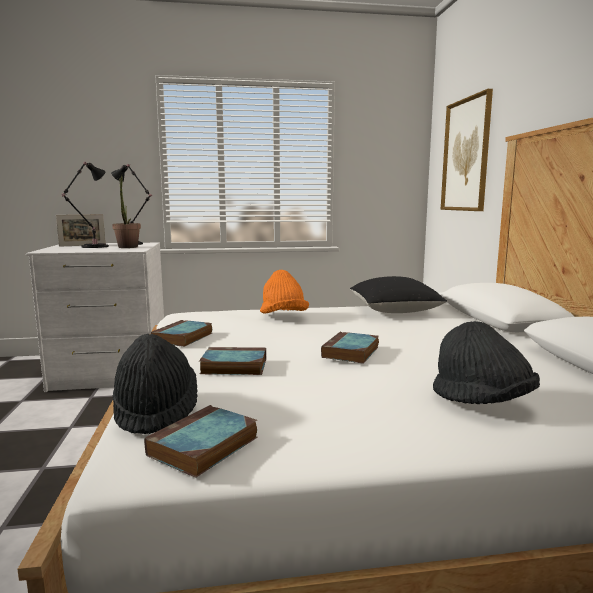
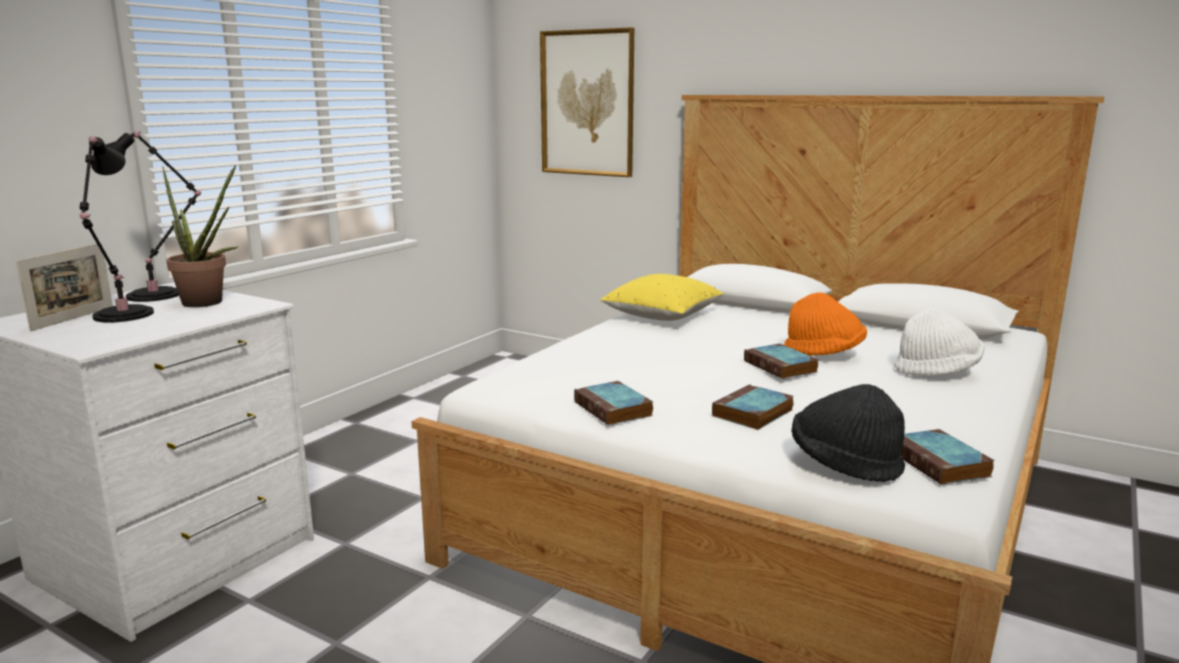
camera: 50 degrees left, 5 degrees up
orange hat [260,270,309,314] -> orange hat moved to [784,293,867,356]
black pillow [350,276,447,313] -> yellow pillow [600,274,724,321]
black hat [433,321,540,404] -> white hat [894,307,985,376]

